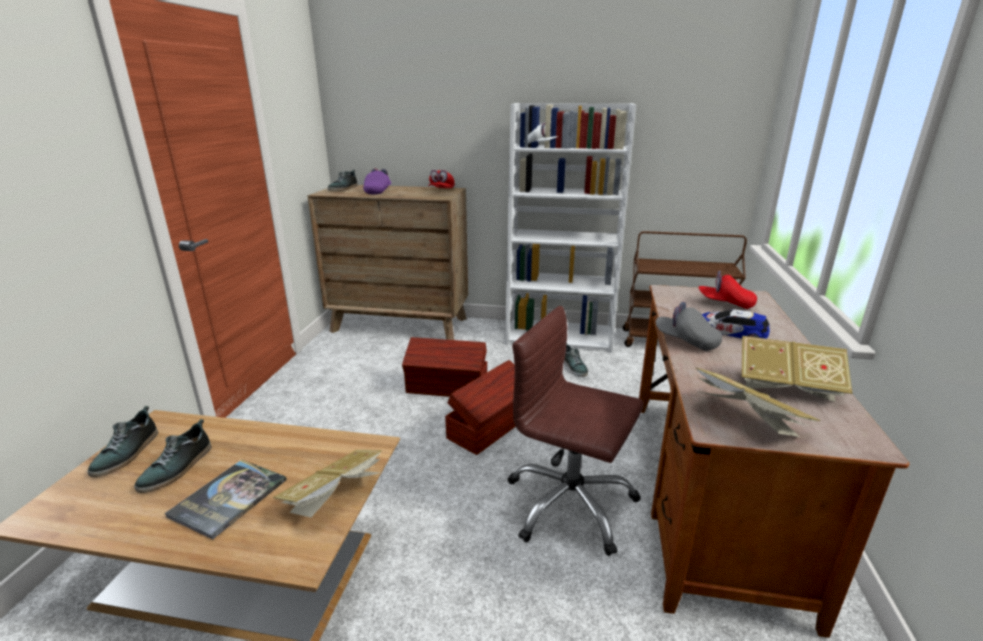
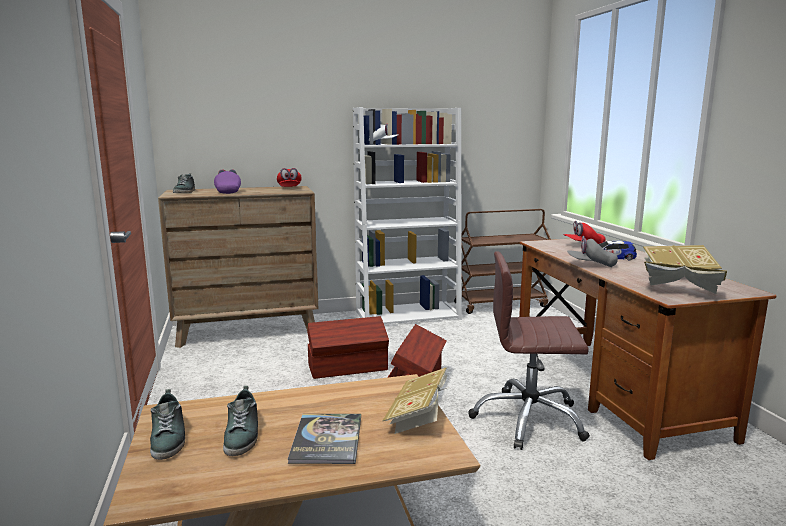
camera: 25 degrees left, 10 degrees down
shoe [564,343,588,377] -> none

